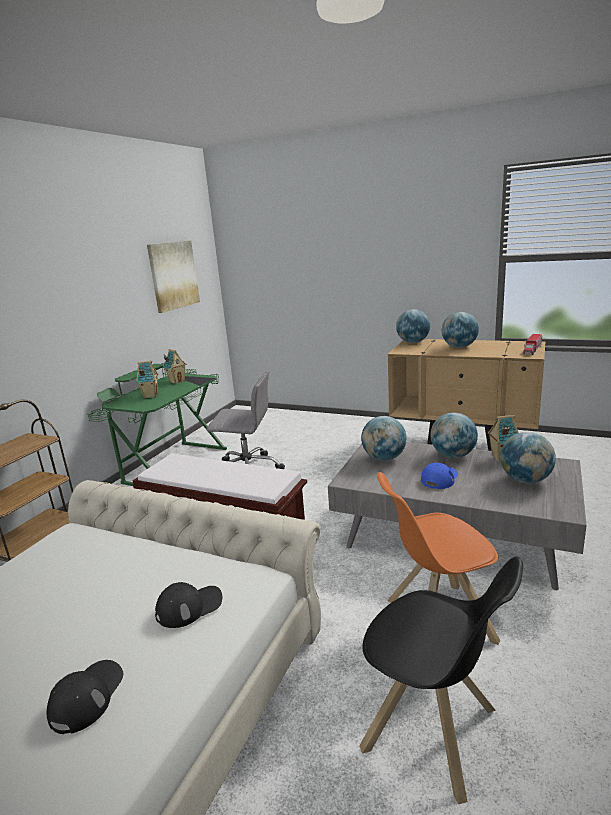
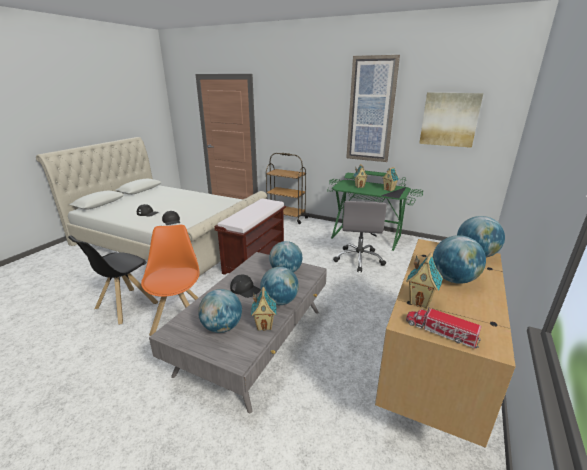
camera: 90 degrees right, 5 degrees up
blue cap [421,463,458,489] -> black cap [230,275,261,298]
none -> picture [346,55,400,162]
none -> toy house [406,252,443,309]

